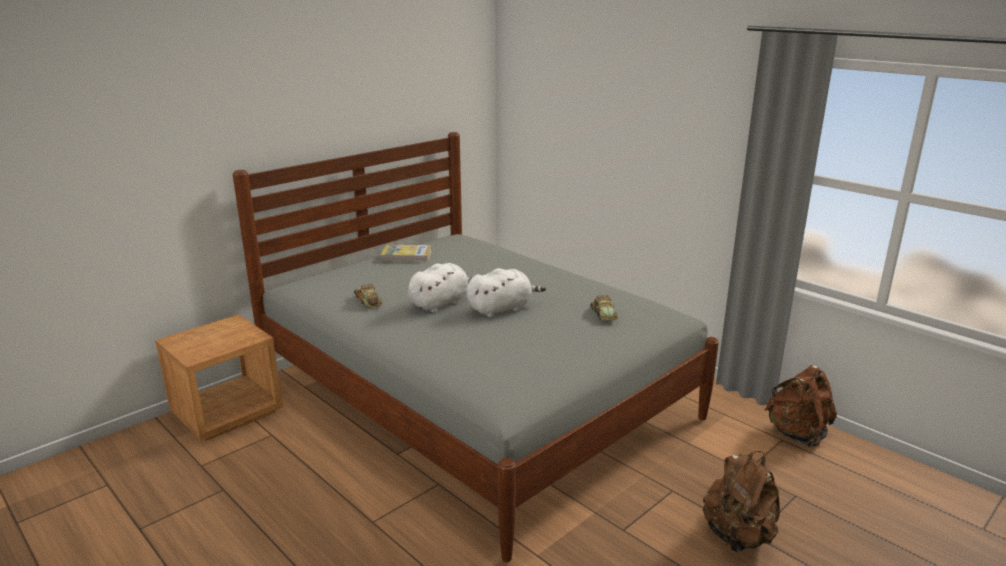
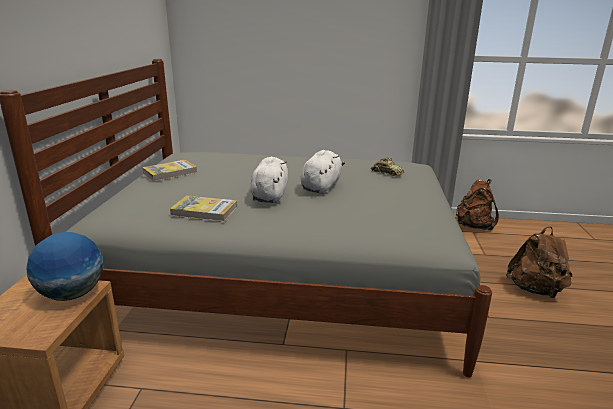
camera: 40 degrees left, 0 degrees up
toy car [354,284,382,308] -> book [170,195,237,222]
none -> globe [26,232,103,301]

